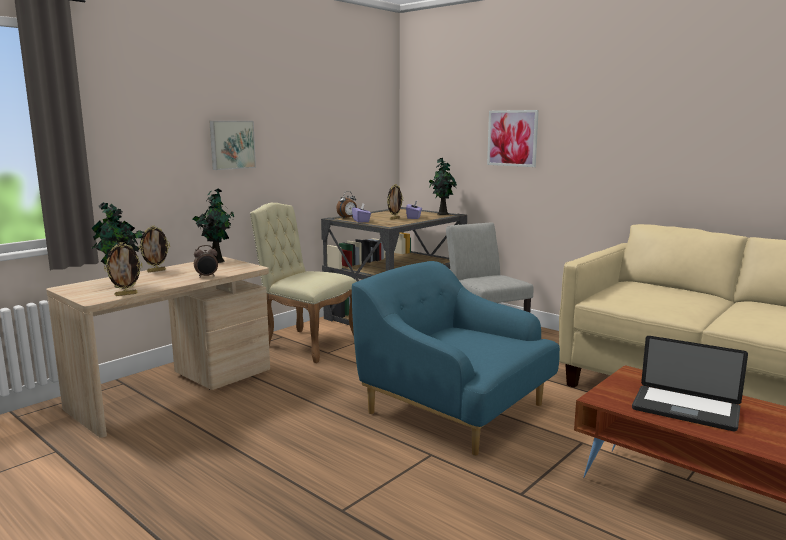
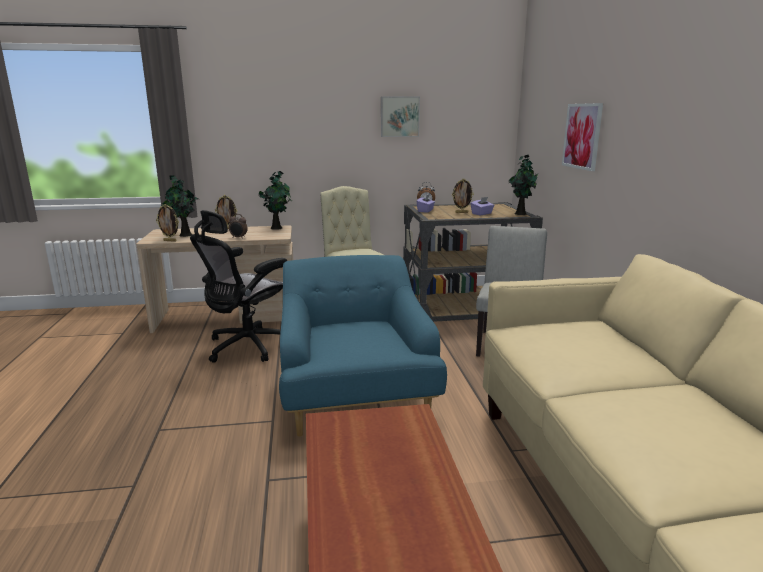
camera: 40 degrees right, 5 degrees up
picture [209,121,256,170] -> picture moved to [381,96,420,137]
laptop [632,336,748,431] -> none
none -> office chair [190,210,287,363]

